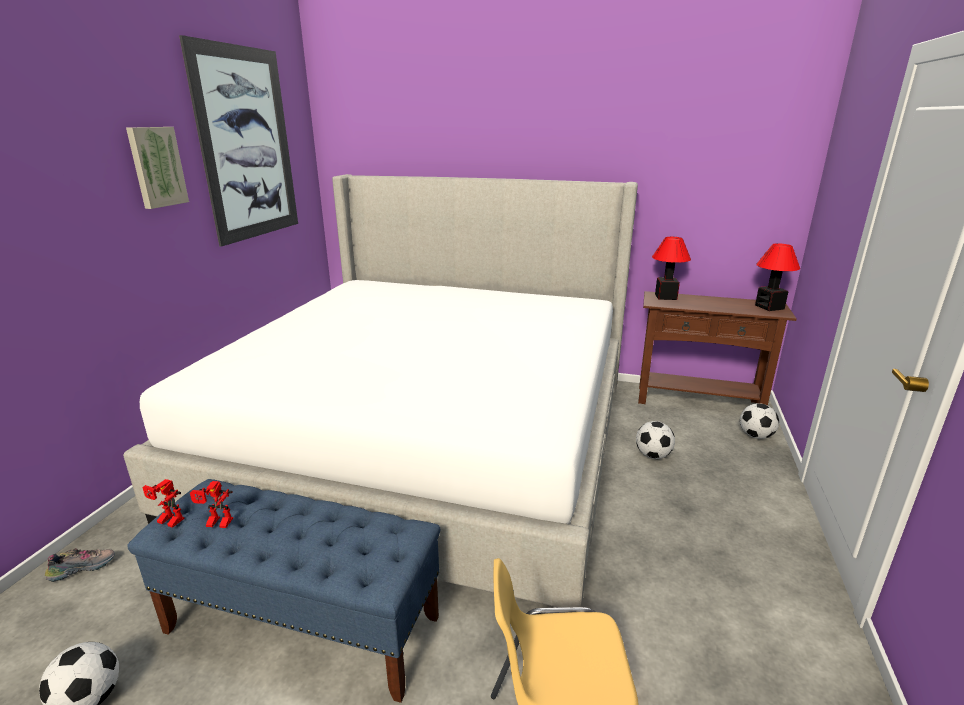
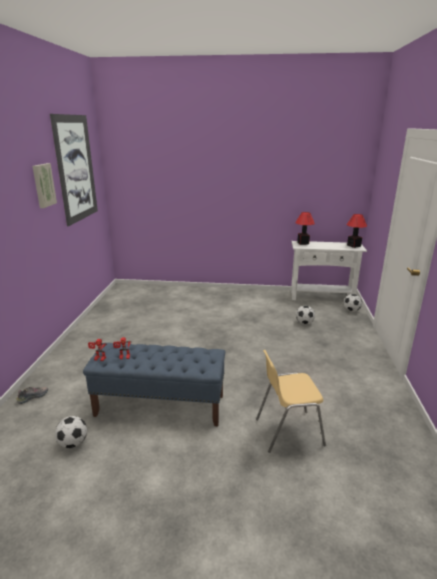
camera: 10 degrees left, 0 degrees up
bed [123,174,638,607] -> none
brown console table [638,291,797,405] -> white console table [291,241,367,300]

